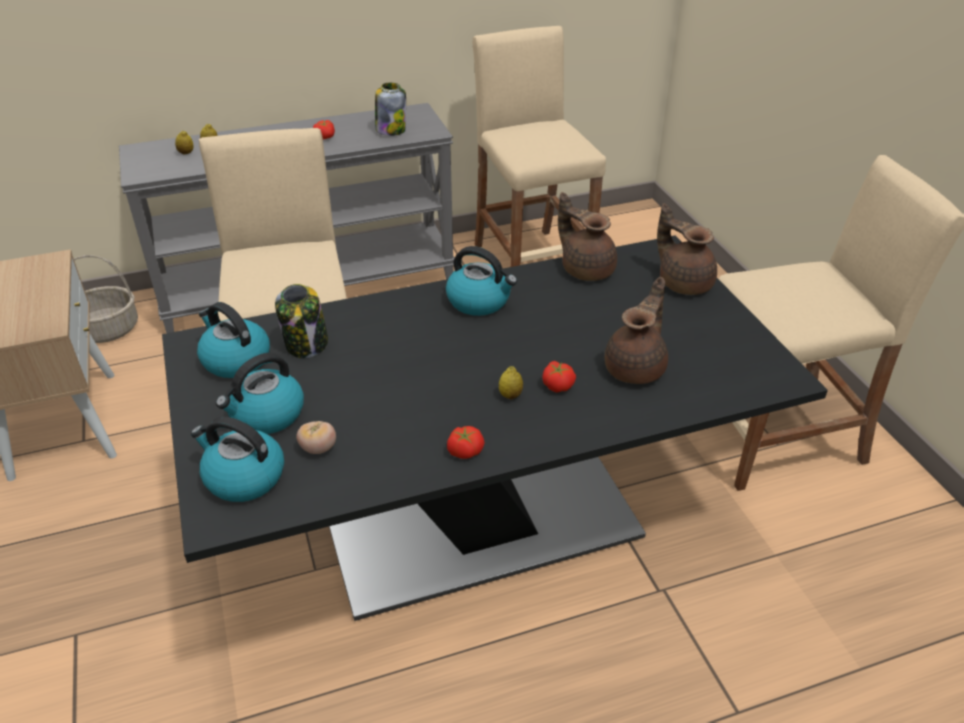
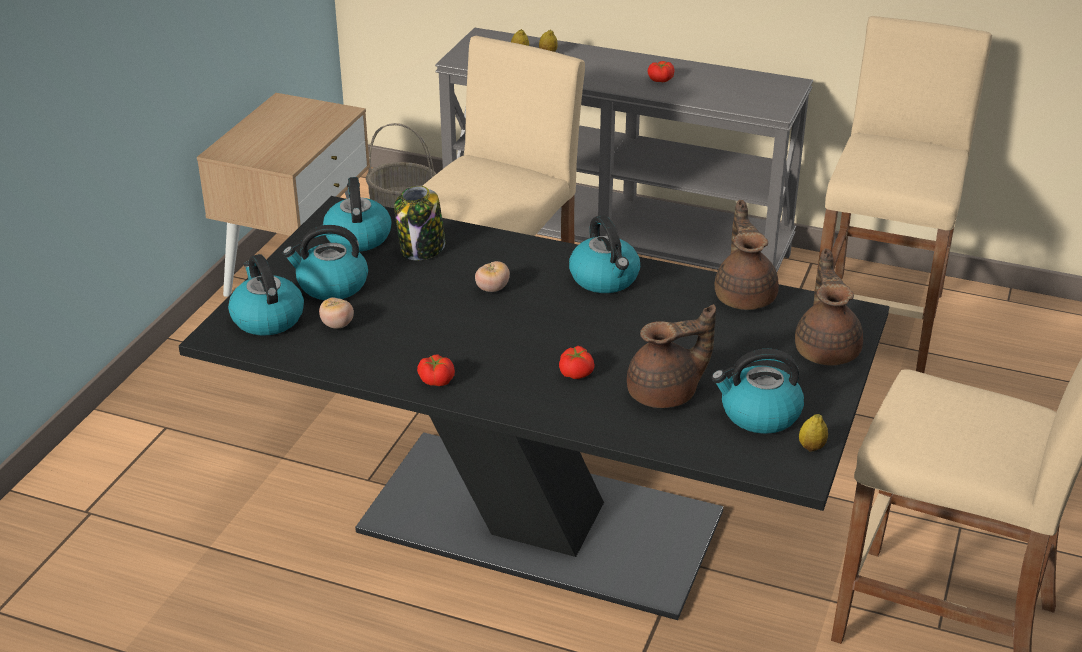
camera: 40 degrees right, 5 degrees down
jar [375,83,406,136] -> none
lemon [499,366,523,399] -> lemon moved to [799,414,828,451]
none -> tomato [475,261,510,292]
none -> kettle [711,349,804,434]

